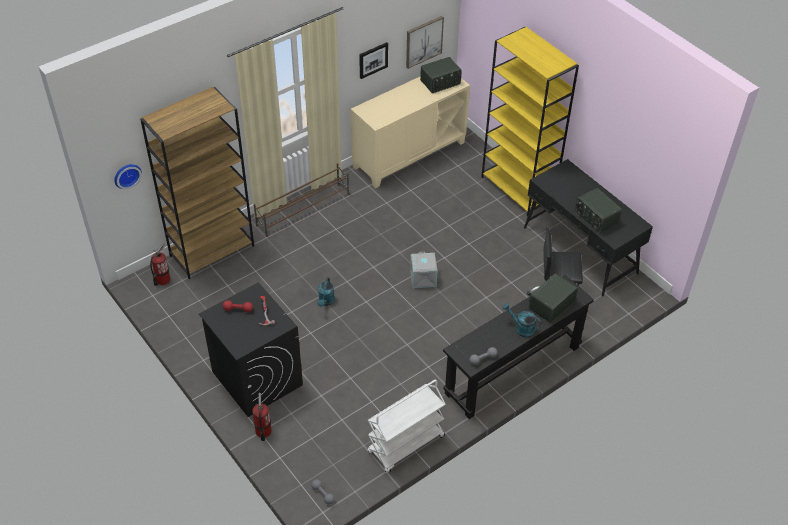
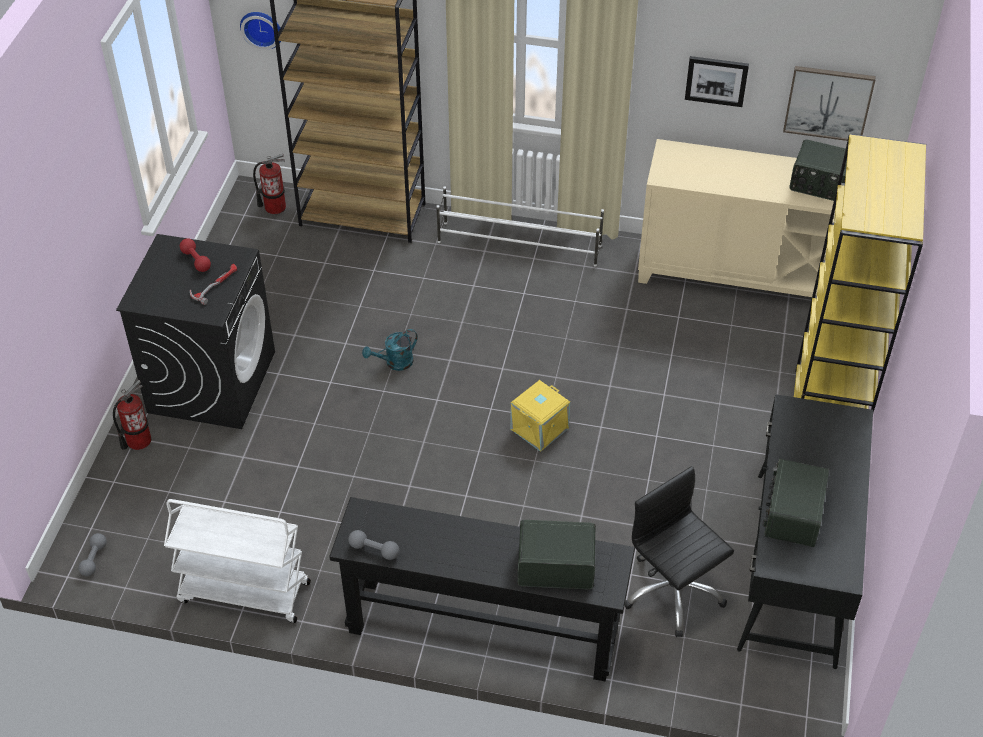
camera: 50 degrees right, 0 degrees up
brown shoe rack [254,163,349,237] -> white shoe rack [436,186,604,267]
grey storage box [410,252,438,288] -> yellow storage box [510,380,570,452]
turquoise watering can [502,303,541,338] -> none

